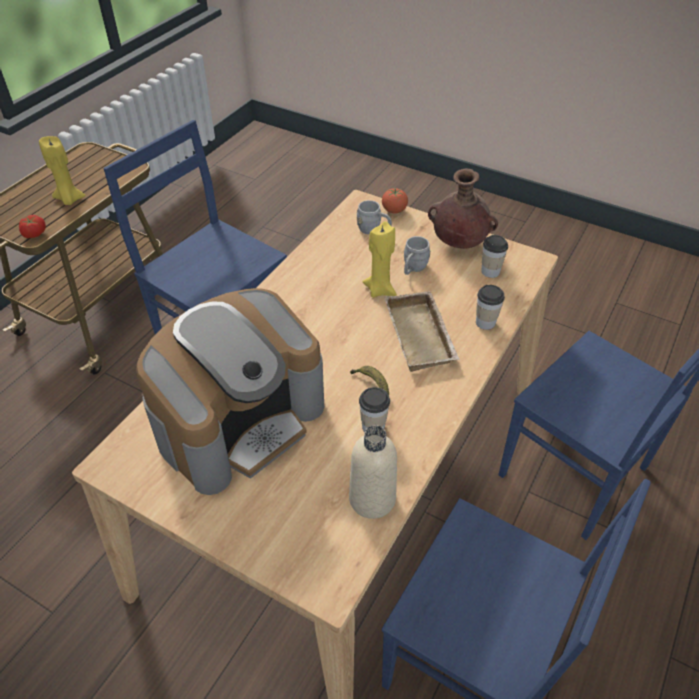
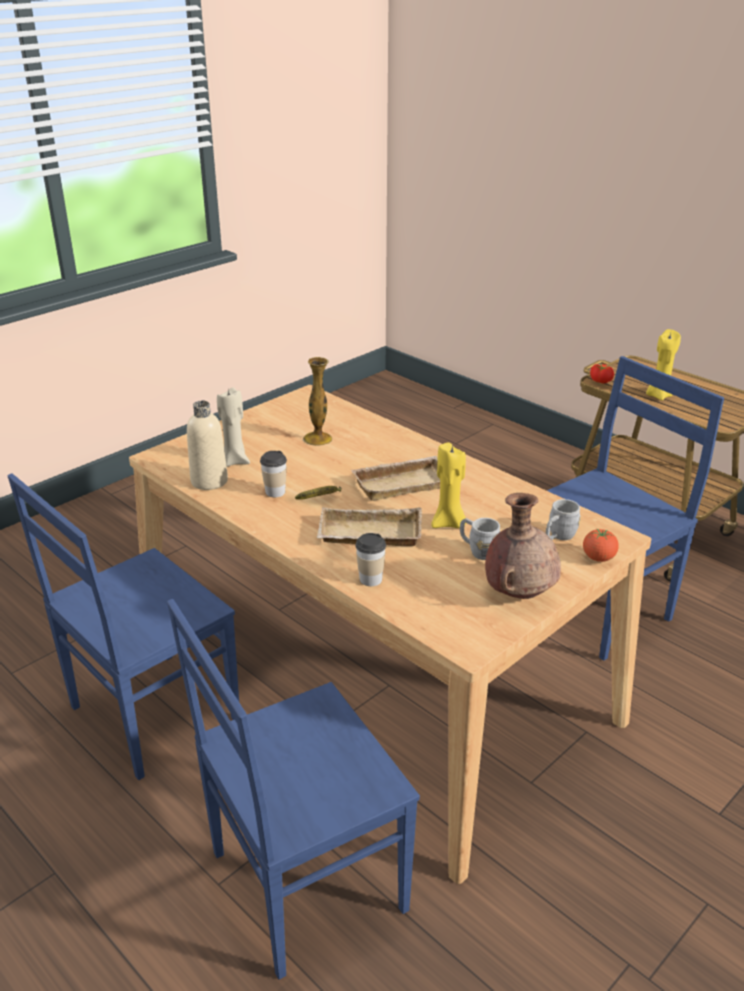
camera: 105 degrees right, 15 degrees down
coffee machine [136,288,324,495] -> vase [303,357,333,446]
cup [481,235,508,278] -> none
none -> beige candle [217,387,250,467]
none -> beige tray [351,456,440,501]

